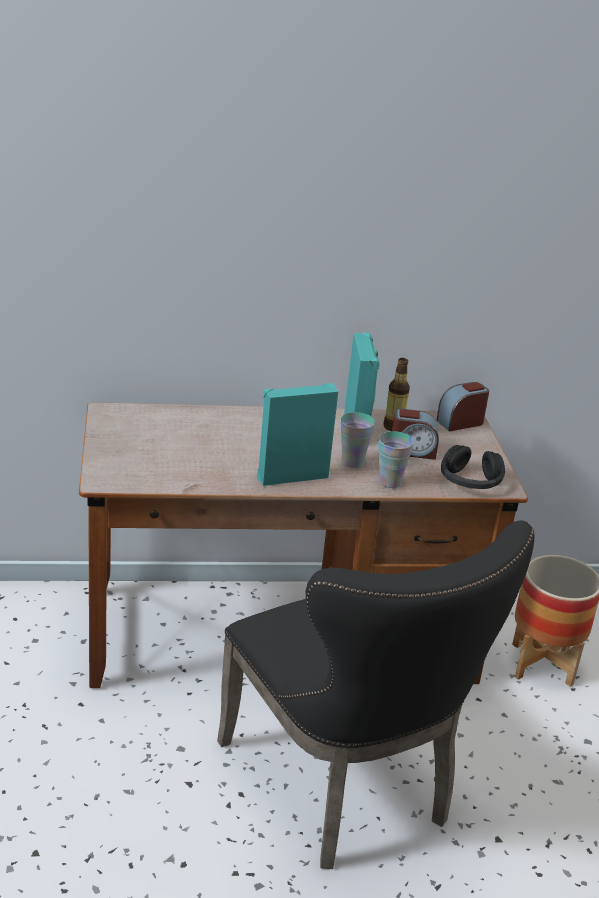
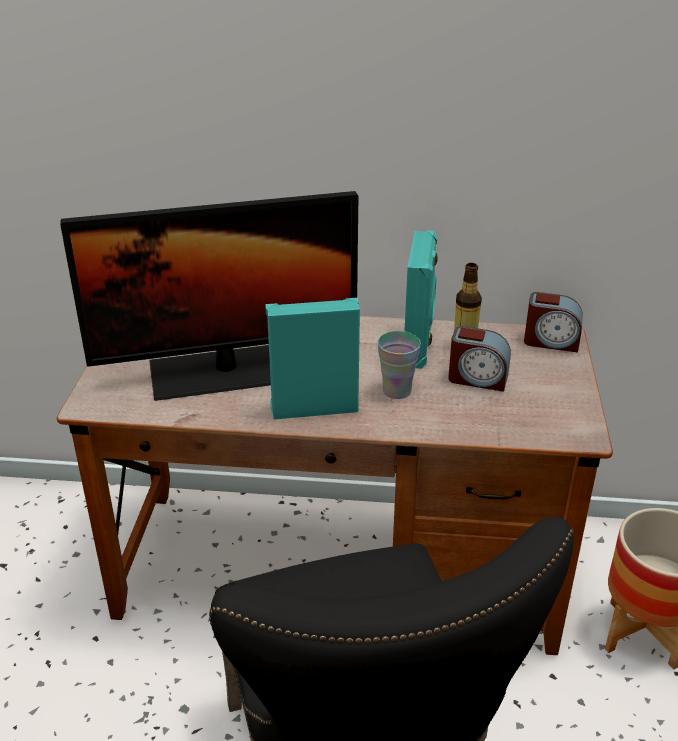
camera: 15 degrees right, 5 degrees up
cup [378,431,414,488] -> none
alarm clock [436,382,489,431] -> alarm clock turned 150 degrees counterclockwise [524,292,583,353]
black headphones [441,445,505,489] -> none
none -> monitor [60,191,358,401]

